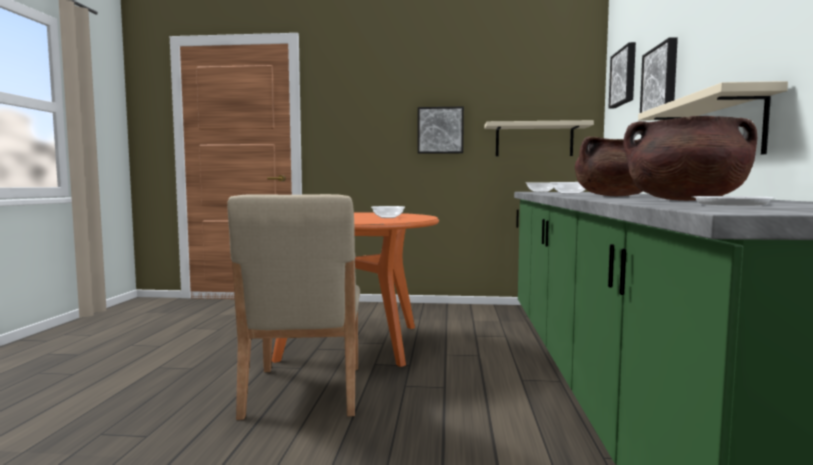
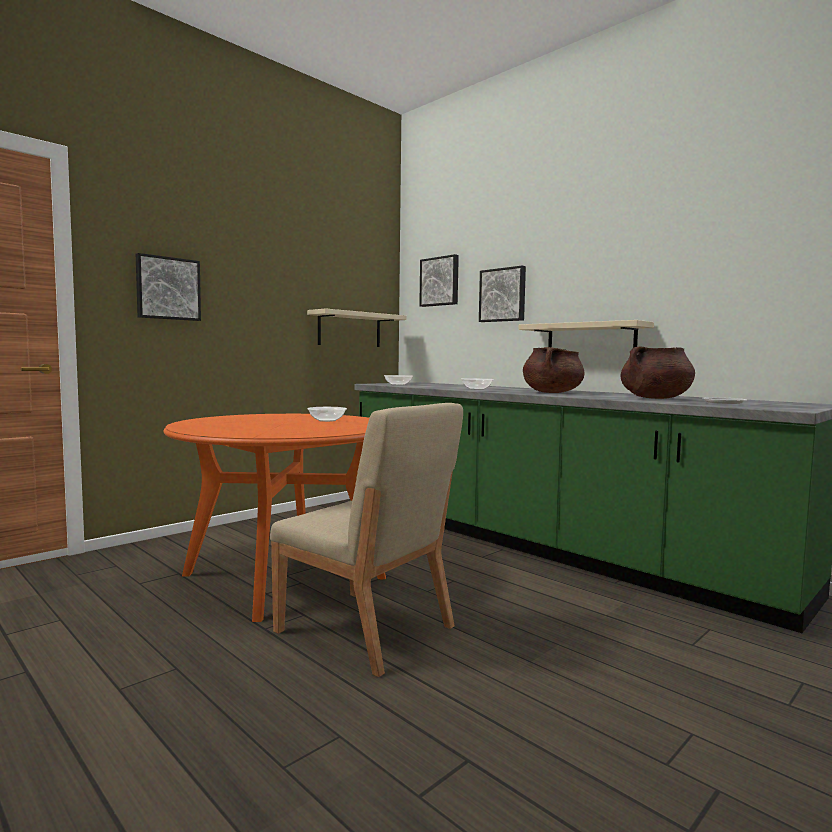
camera: 50 degrees left, 0 degrees up
picture [418,107,464,154] -> picture moved to [136,253,201,321]

